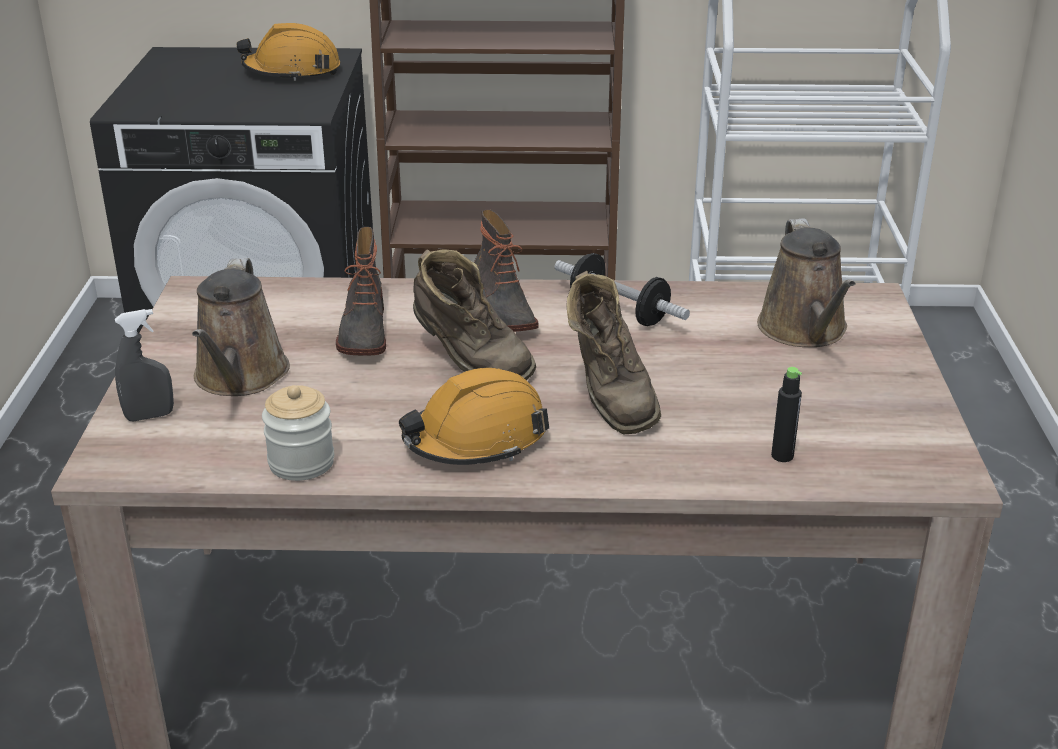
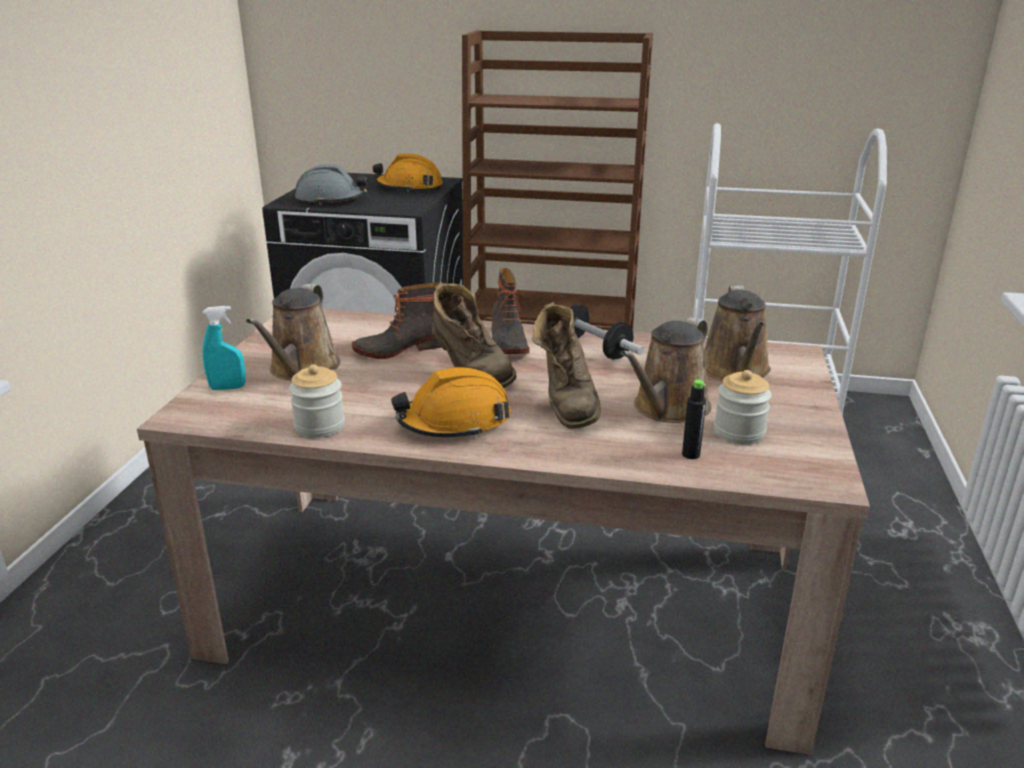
camera: 10 degrees right, 5 degrees down
grey spray bottle [115,309,174,421] -> turquoise spray bottle [202,306,246,390]
boot [336,227,386,355] -> boot turned 60 degrees clockwise [352,282,447,359]
none -> grey hard hat [295,164,368,205]
none -> brown watering can [621,317,711,423]
none -> jar [714,370,772,444]

